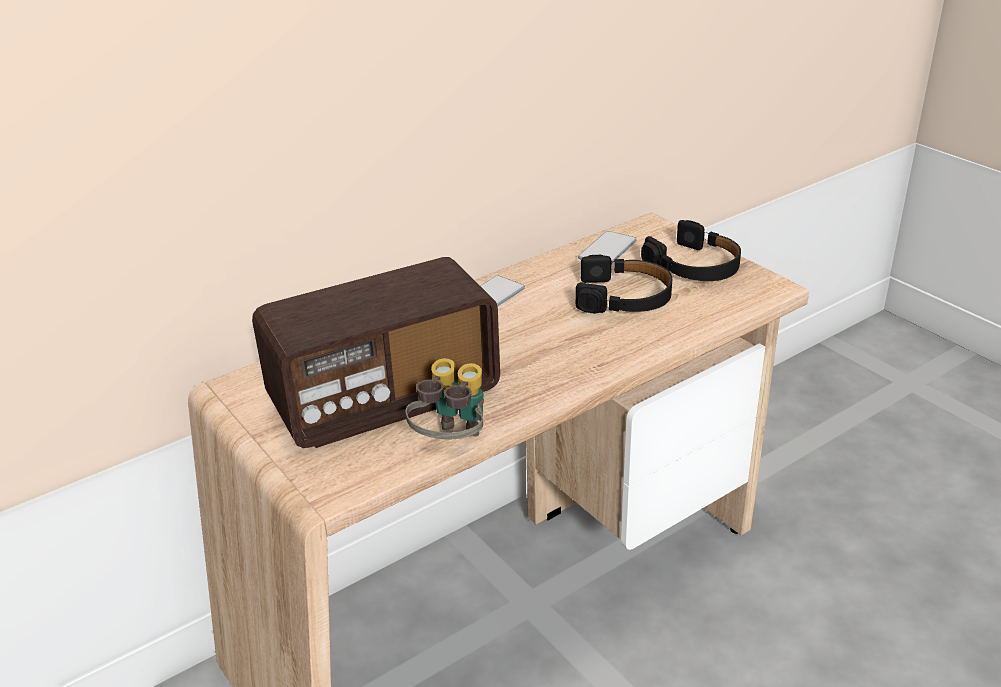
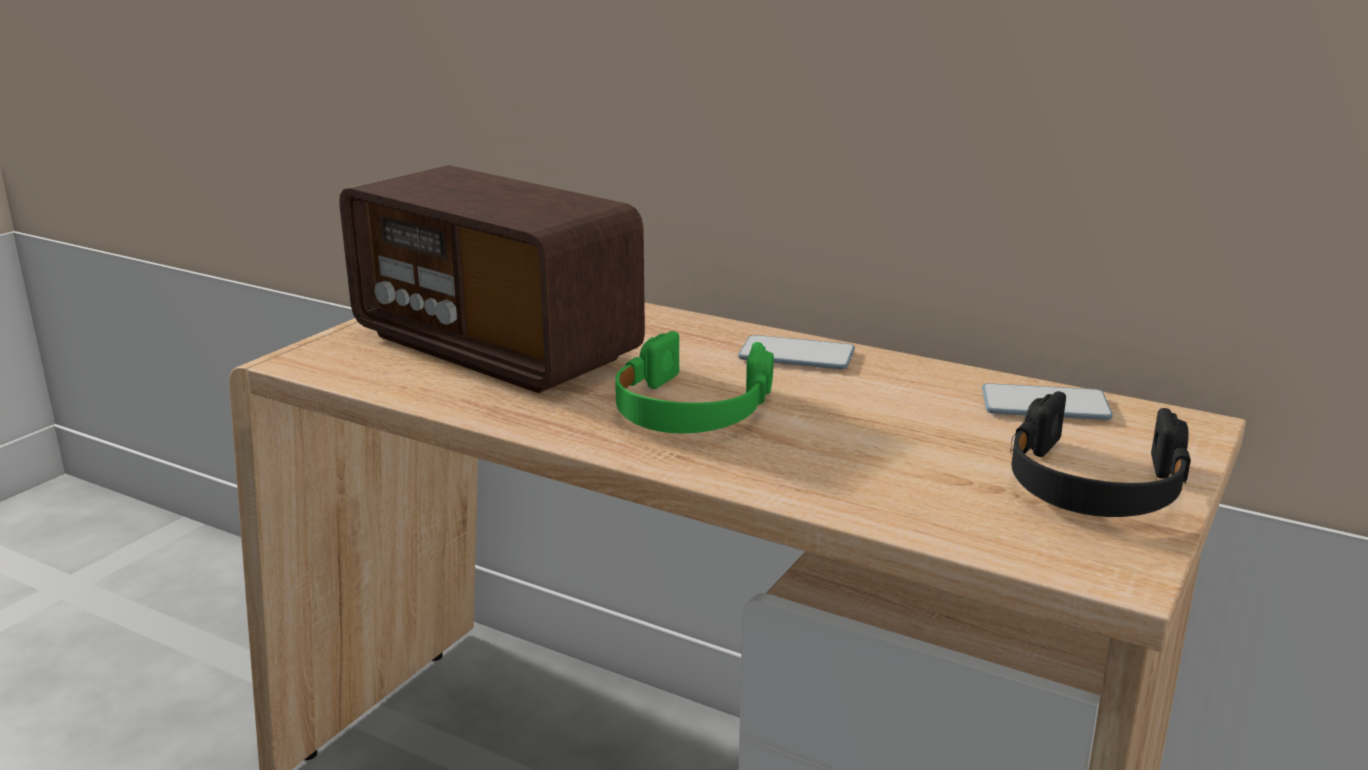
camera: 65 degrees right, 10 degrees down
binoculars [406,358,484,440] -> none
black headphones [576,255,672,313] -> none
none -> green headphones [615,331,774,433]

